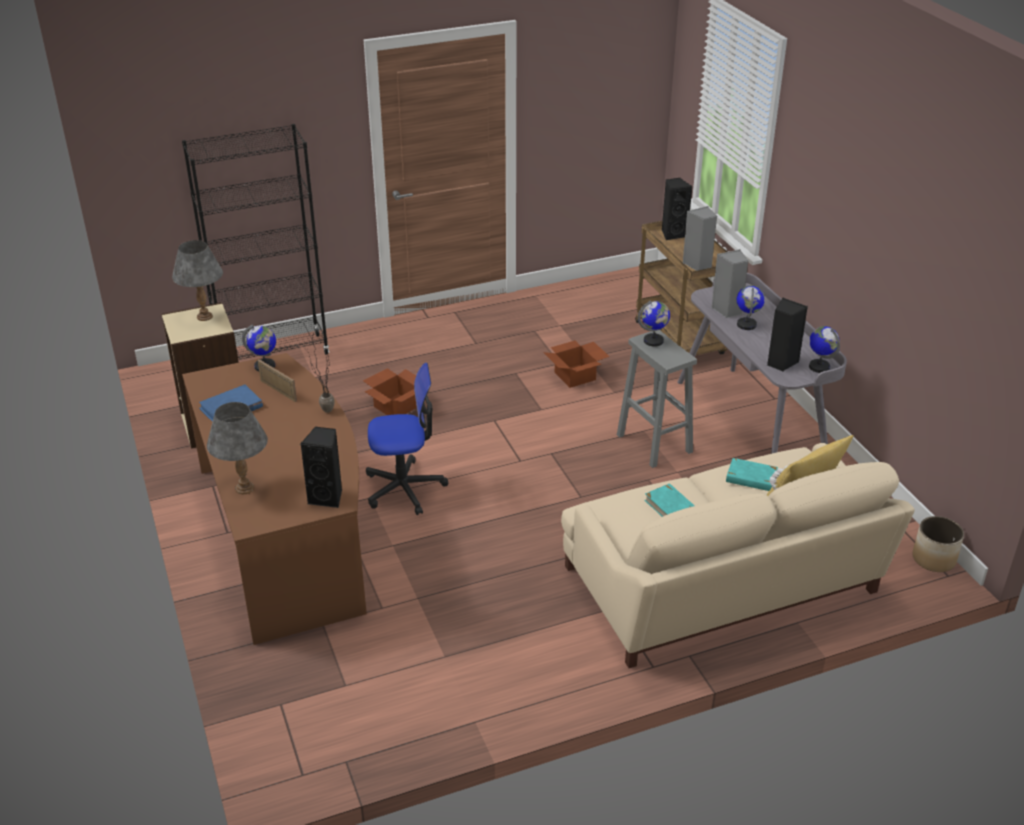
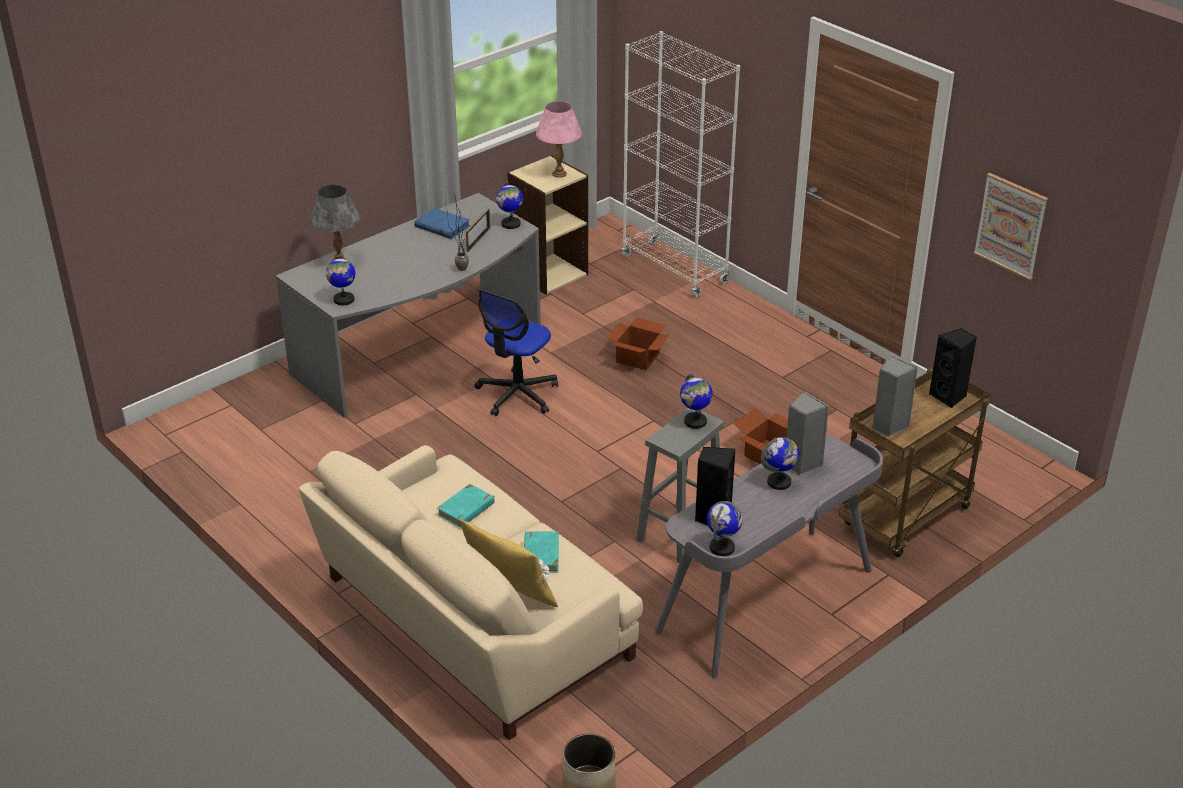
camera: 70 degrees right, 0 degrees up
grey table lamp [172,240,223,321] -> pink table lamp [536,101,582,178]
black bookcase [182,124,329,360] -> white bookcase [622,31,740,297]
brown desk [182,353,367,645] -> grey desk [276,193,541,418]
black speaker [301,426,342,509] -> globe [326,254,355,305]
office chair [366,363,448,515] -> office chair turned 60 degrees clockwise [474,290,558,416]
none -> picture [973,173,1048,280]

